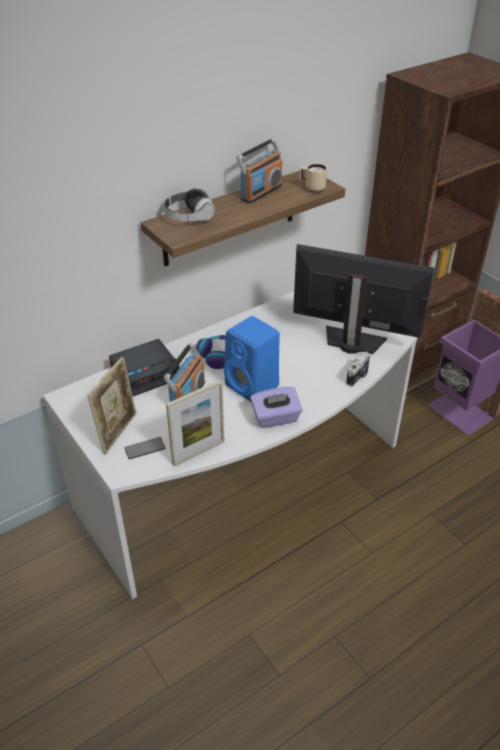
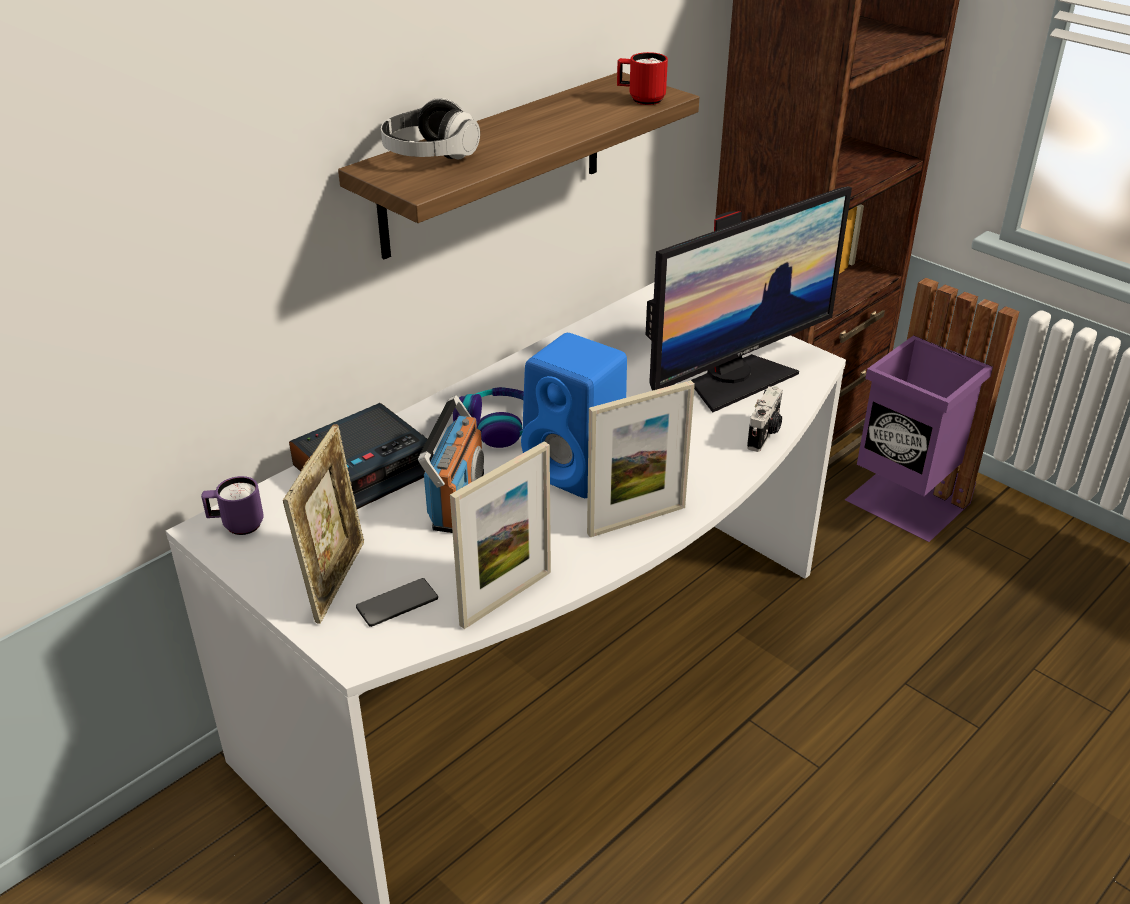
camera: 10 degrees left, 5 degrees down
radio [236,138,282,204] -> none
purple tissue box [250,387,302,428] -> picture frame [587,380,695,537]
monitor [293,244,435,354] -> monitor turned 135 degrees clockwise [646,186,852,413]
beige mug [300,164,327,193] -> red mug [617,52,668,105]
none -> purple mug [201,476,263,535]

